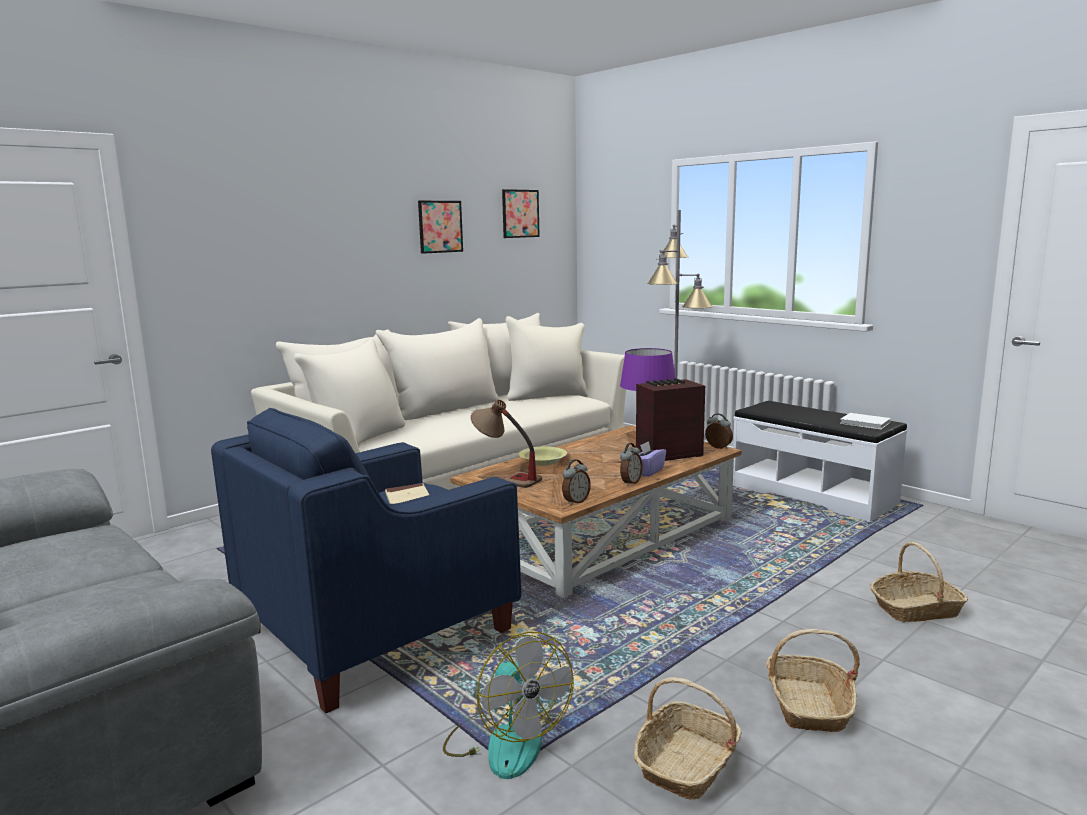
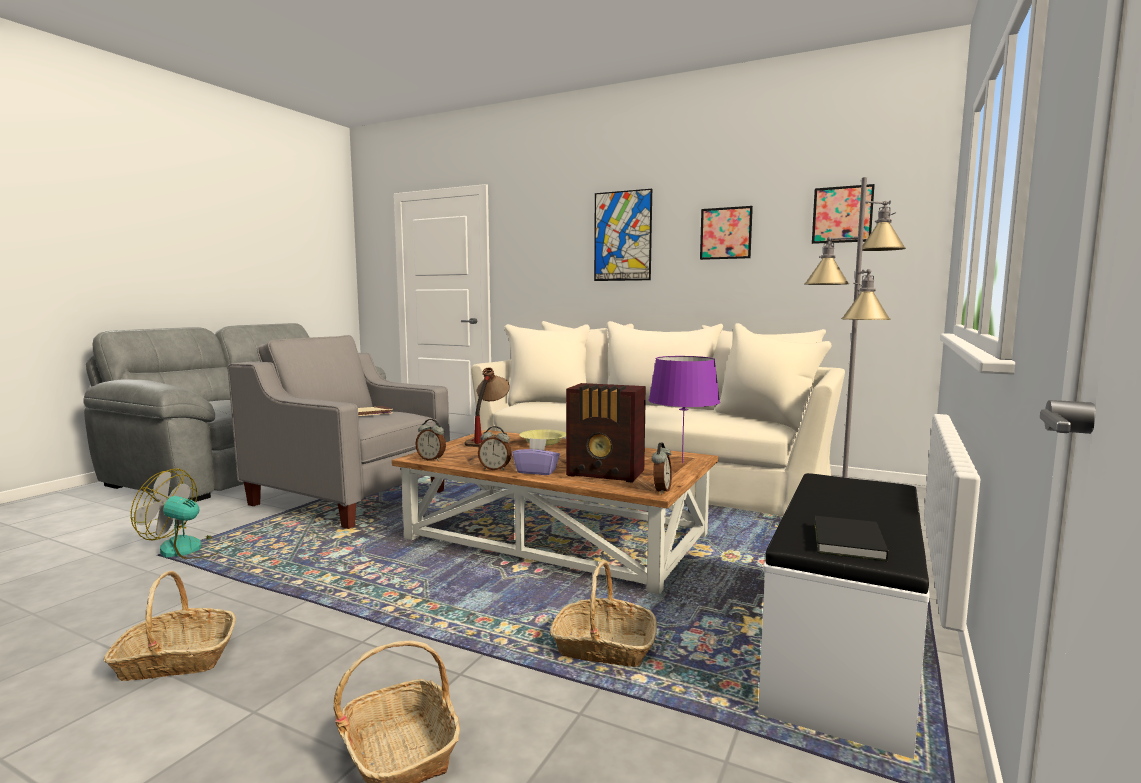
camera: 70 degrees right, 5 degrees down
blue armchair [211,408,521,713] -> grey armchair [228,335,450,529]
fan [443,632,574,779] -> fan turned 60 degrees clockwise [131,469,229,559]
basket [634,677,742,800] -> basket moved to [550,561,657,667]
radio [636,378,705,461] -> radio turned 150 degrees clockwise [566,383,646,483]
white book [840,413,891,430] -> black book [814,516,888,561]
none -> picture [594,189,652,281]

